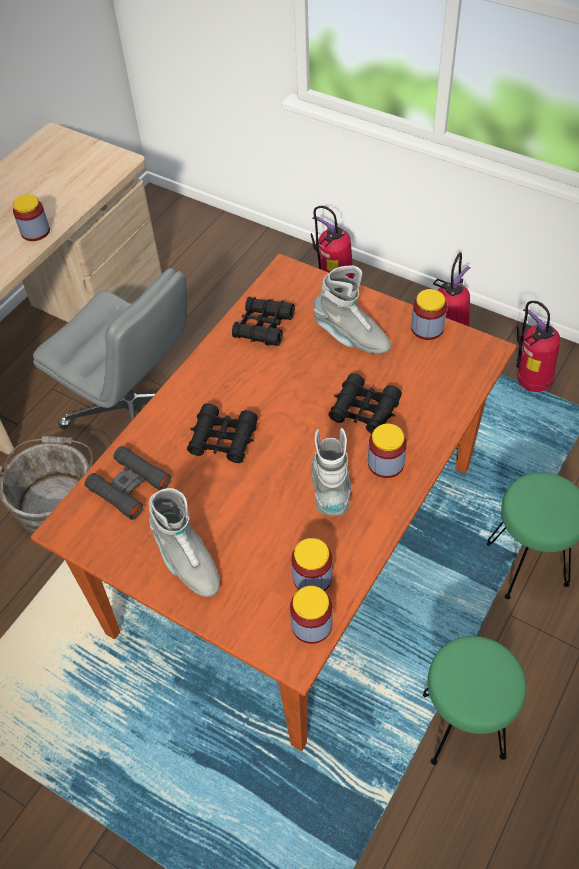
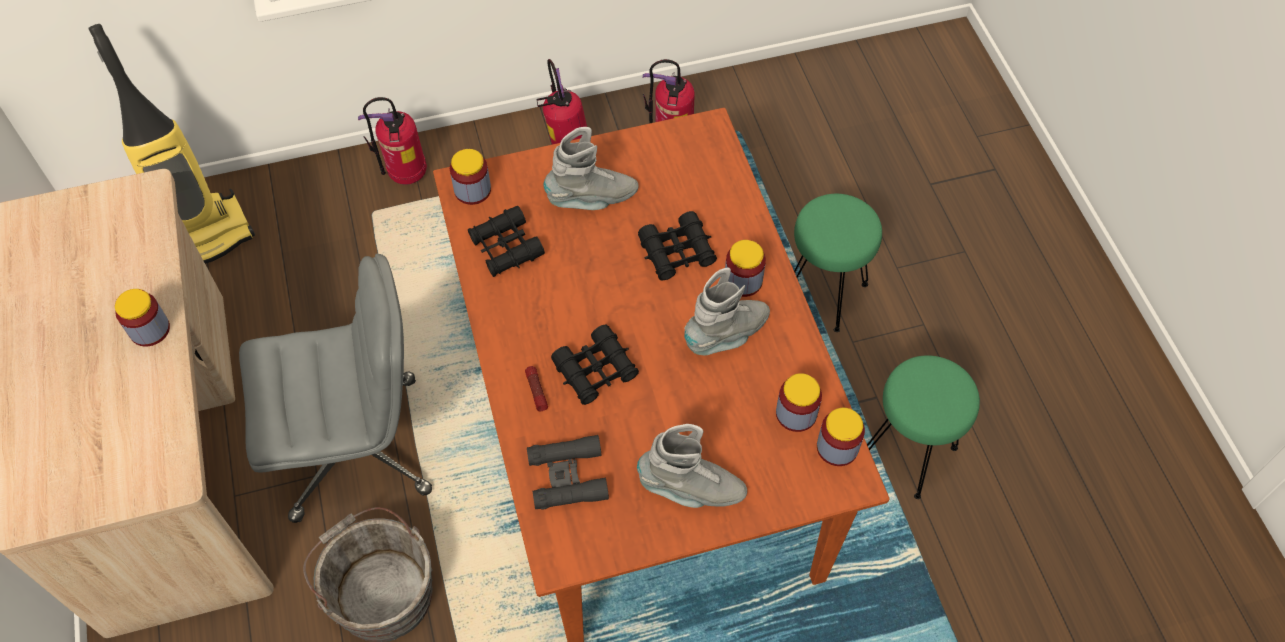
camera: 50 degrees left, 5 degrees up
grey boot [311,428,351,517] -> grey boot turned 105 degrees clockwise [684,268,770,356]
jar [411,289,447,340] -> jar moved to [450,149,491,205]
none -> vacuum cleaner [88,24,255,264]
none -> flashlight [525,366,548,411]

